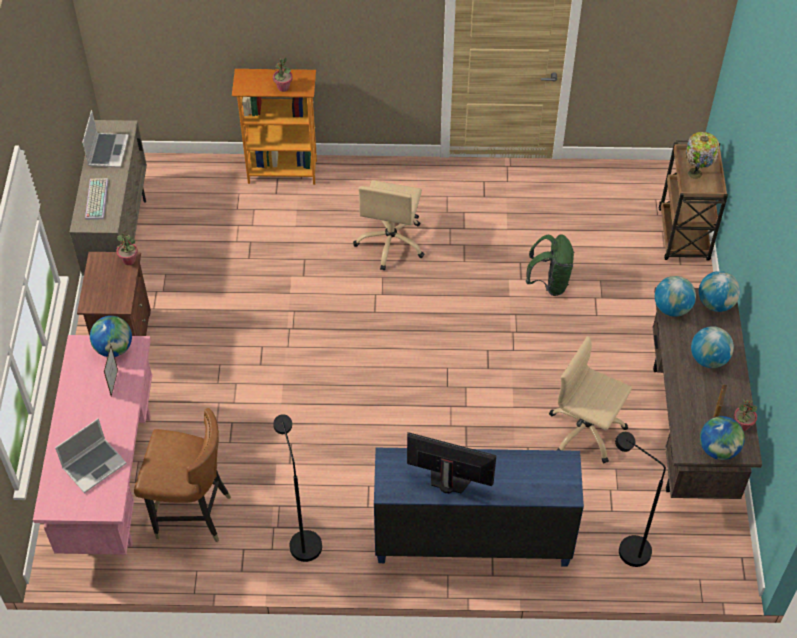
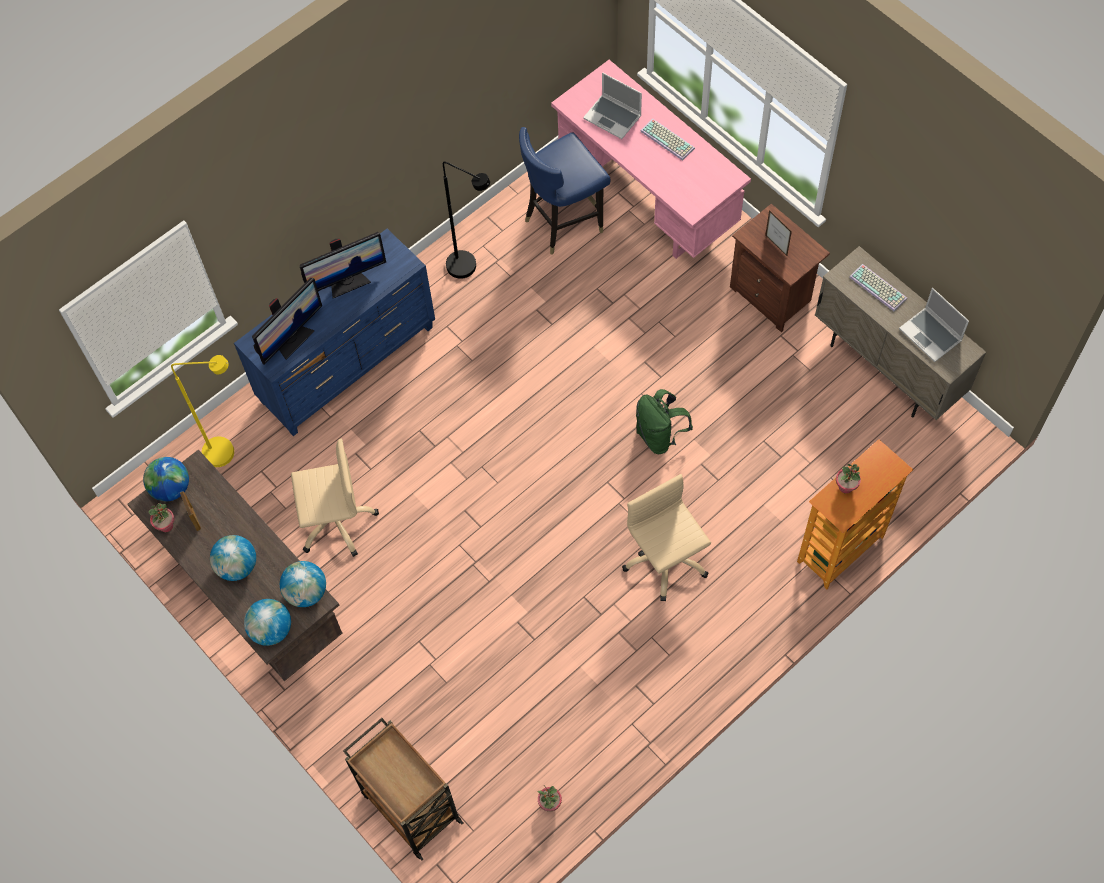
camera: 140 degrees right, 10 degrees up
laptop [55,419,127,493] -> laptop turned 60 degrees counterclockwise [583,72,642,139]
globe [90,316,132,357] -> none
picture frame [104,345,118,396] -> picture frame moved to [765,210,792,256]
potted plant [116,233,138,265] -> potted plant moved to [537,785,562,812]
brown chair [134,408,231,542] -> blue chair [519,127,611,255]
green backpack [526,234,575,296] -> green backpack moved to [636,389,693,454]
black floor lamp [615,432,666,567] -> yellow floor lamp [171,355,234,467]
table lamp [686,132,719,179] -> none
none -> monitor [252,278,322,365]
none -> keyboard [640,119,695,161]

